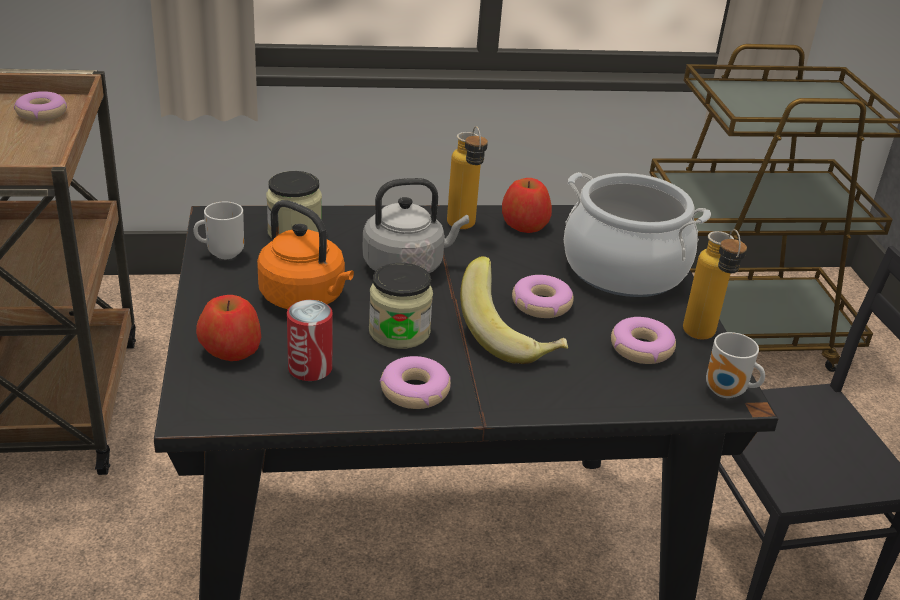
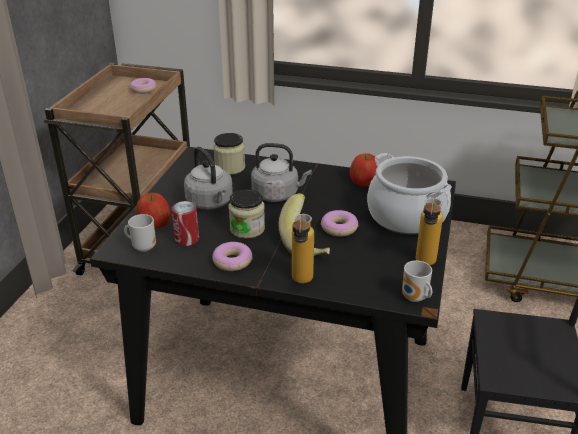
camera: 25 degrees right, 0 degrees up
mug [193,202,244,259] -> mug moved to [124,214,156,252]
orange kettle [257,200,354,309] -> grey kettle [184,146,233,210]
bottle [447,126,488,229] -> bottle moved to [292,214,314,283]
donut [611,317,676,364] -> none

